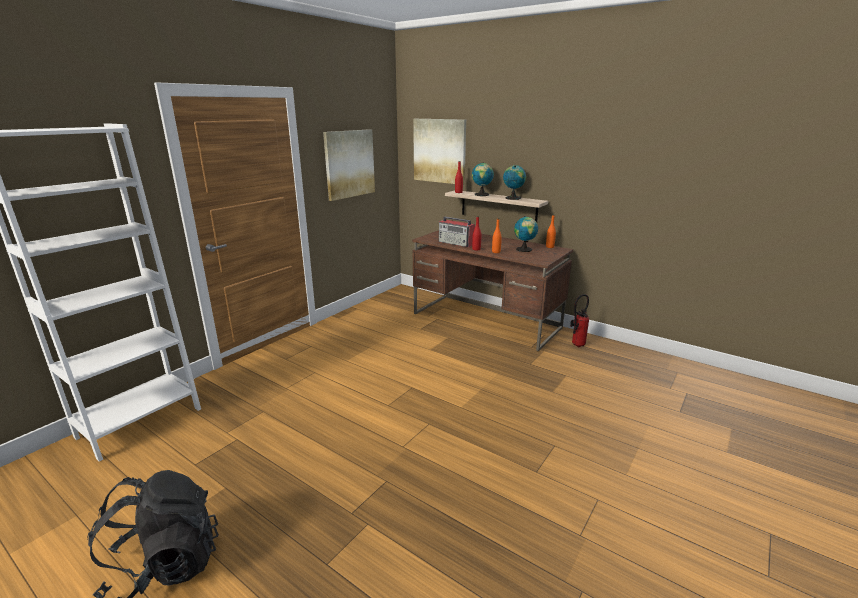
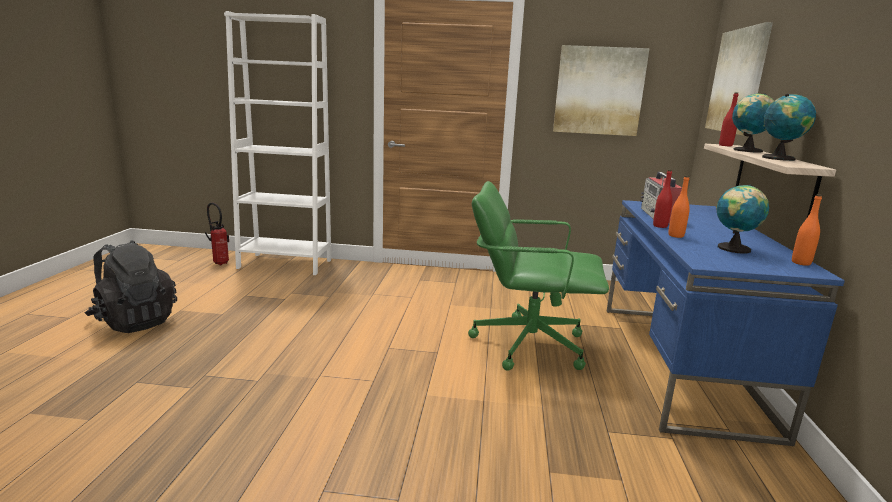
camera: 60 degrees right, 5 degrees down
brown desk [412,230,573,351] -> blue desk [607,200,845,446]
fire extinguisher [570,294,589,348] -> fire extinguisher moved to [205,203,229,265]
none -> green office chair [468,181,609,371]

